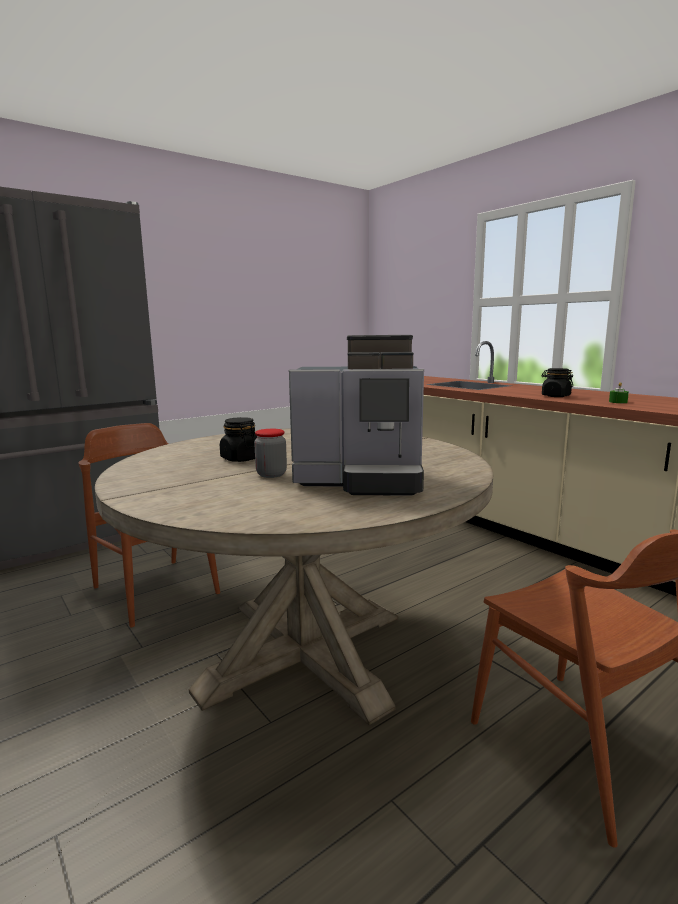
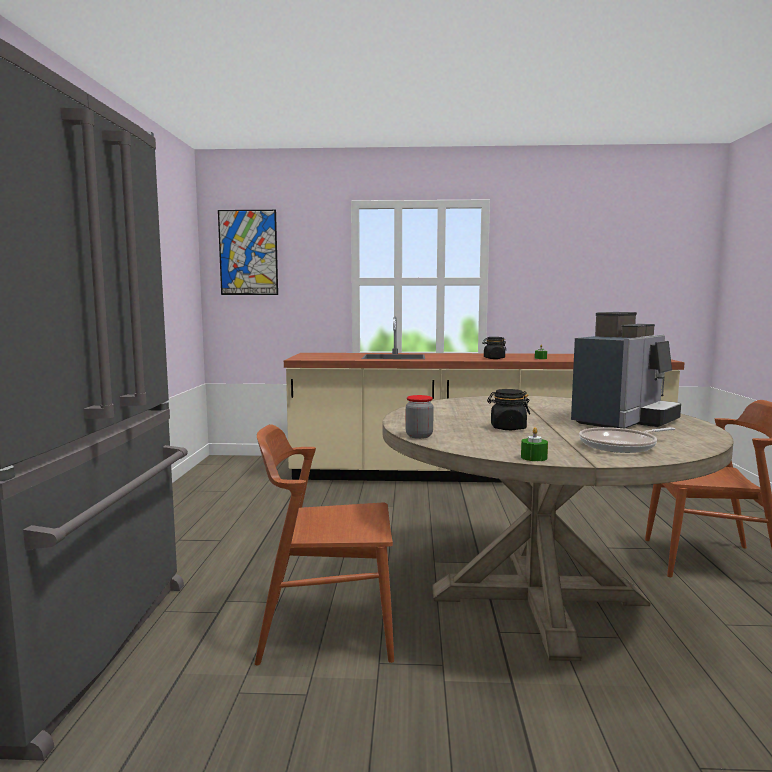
camera: 50 degrees left, 5 degrees down
jar [254,429,287,478] -> jar moved to [406,395,434,439]
none -> picture [218,210,278,295]
none -> green candle [521,427,548,461]
none -> frying pan [579,427,675,453]

